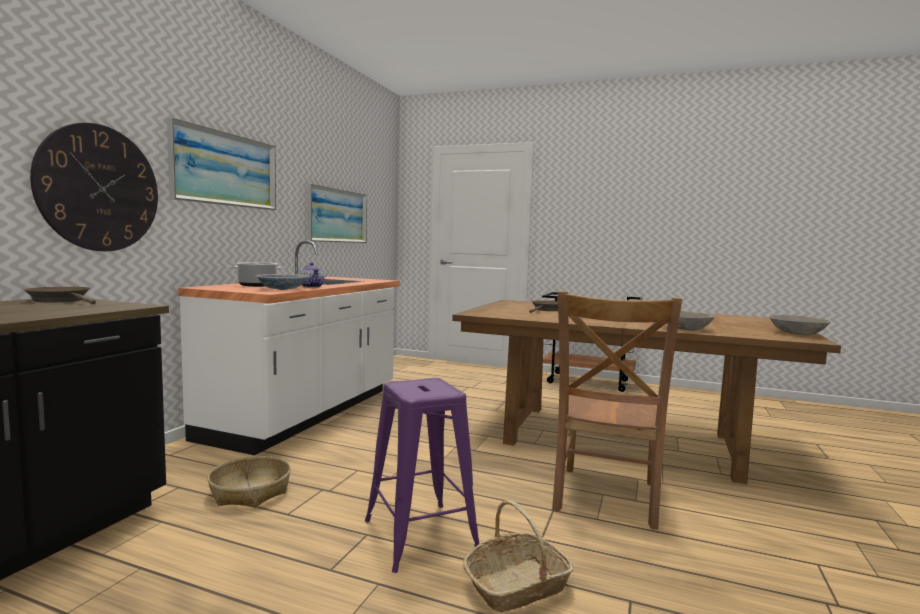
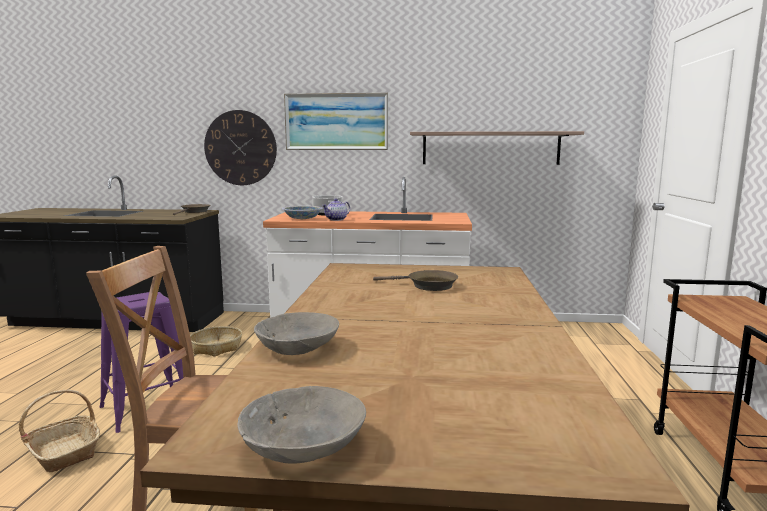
camera: 75 degrees right, 5 degrees up
picture [307,184,367,243] -> shelf [410,131,584,165]

